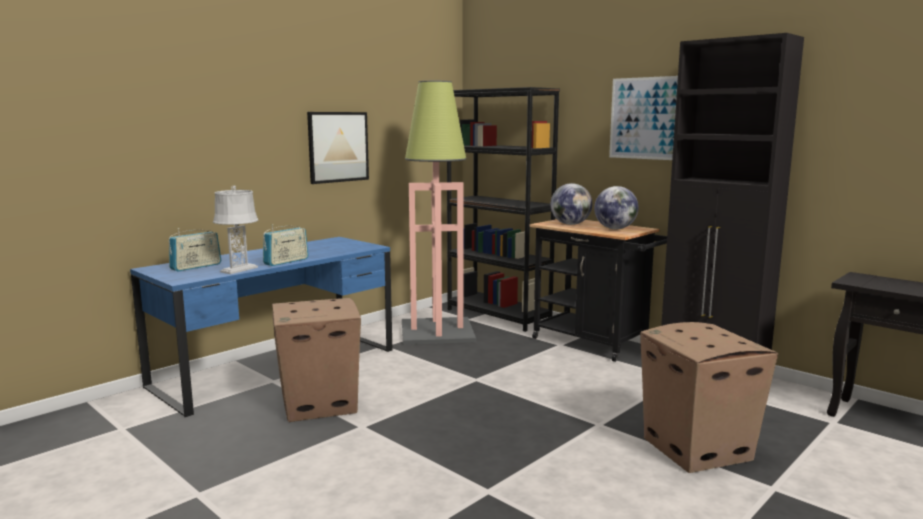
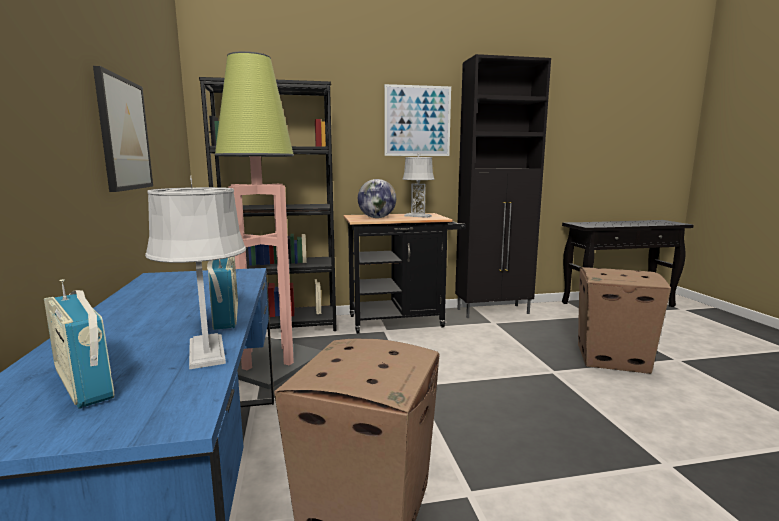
camera: 55 degrees left, 0 degrees up
radio [169,228,221,271] -> radio turned 150 degrees clockwise [44,279,114,409]
globe [594,186,639,229] -> grey table lamp [402,153,434,218]

